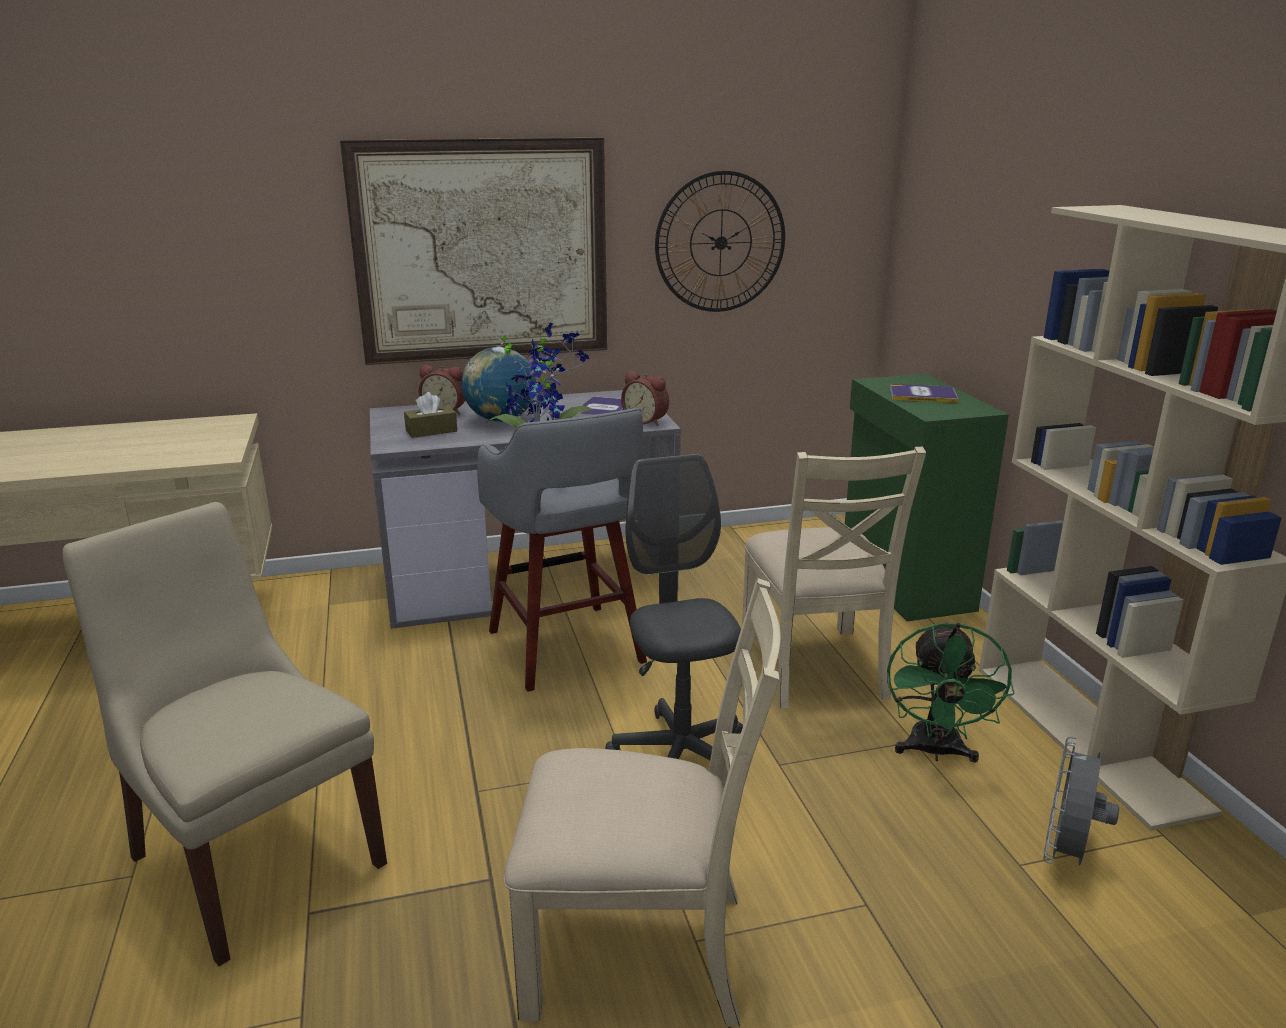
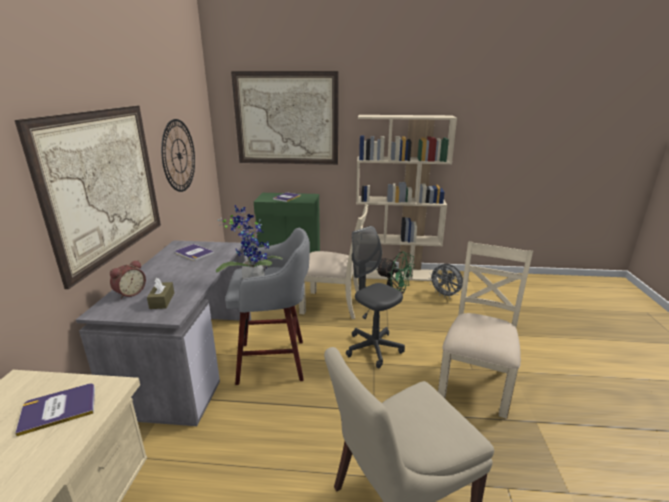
camera: 70 degrees left, 0 degrees up
globe [462,346,536,422] -> none
grey office chair [605,454,743,760] -> grey office chair turned 45 degrees clockwise [346,226,405,368]
alarm clock [621,371,669,426] -> none
none -> book [15,384,95,436]
none -> picture [231,71,339,165]

